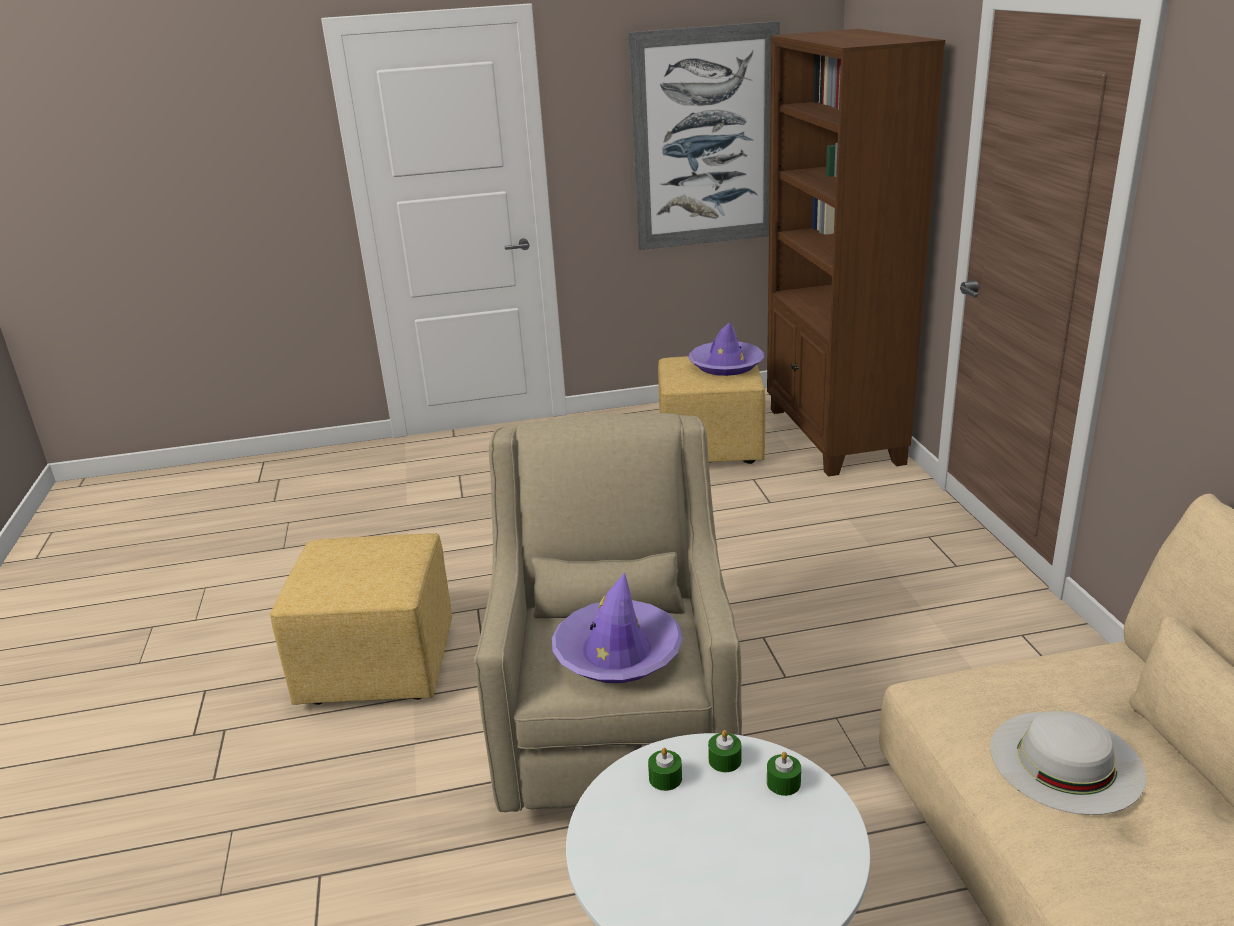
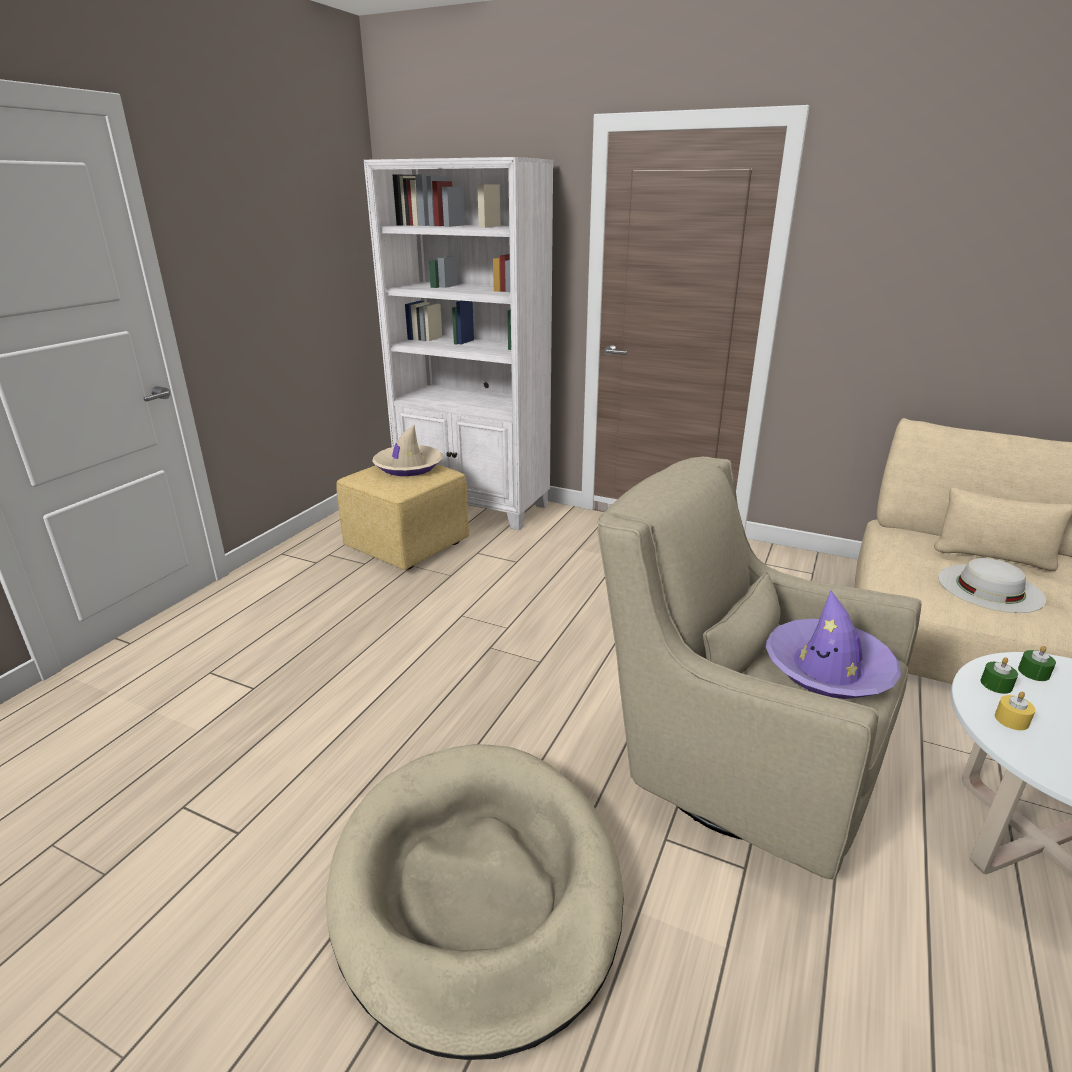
camera: 55 degrees left, 0 degrees up
yellow ottoman [270,534,452,705] -> beige dog bed [326,744,624,1060]
picture [628,21,780,250] -> none
green candle [648,748,682,791] -> yellow candle [995,692,1036,730]
purple hat [689,322,764,376] -> beige hat [372,425,443,476]
brown bookcase [767,29,945,476] -> white bookcase [364,157,554,530]

